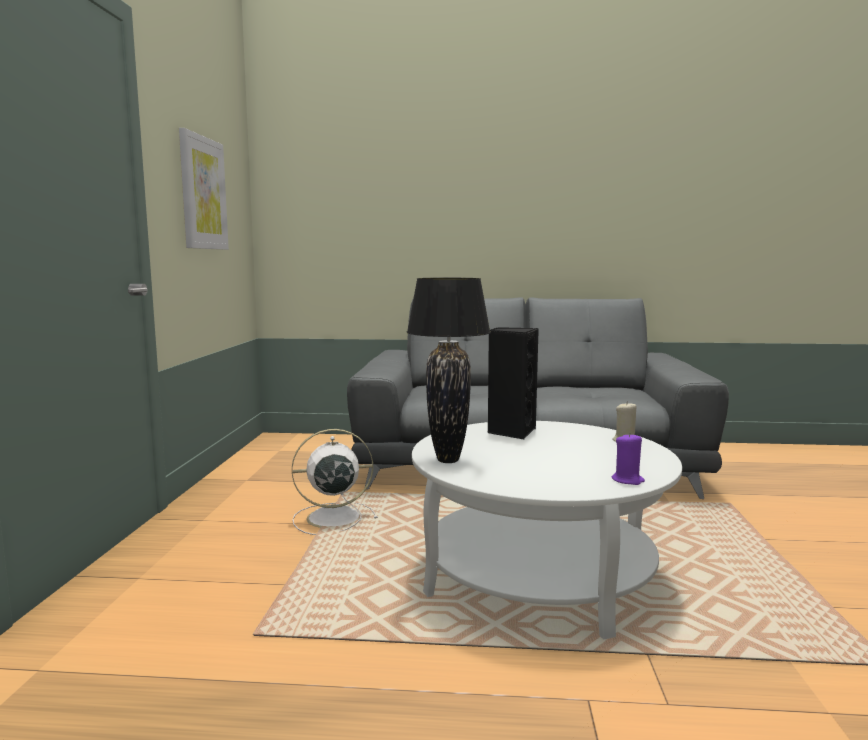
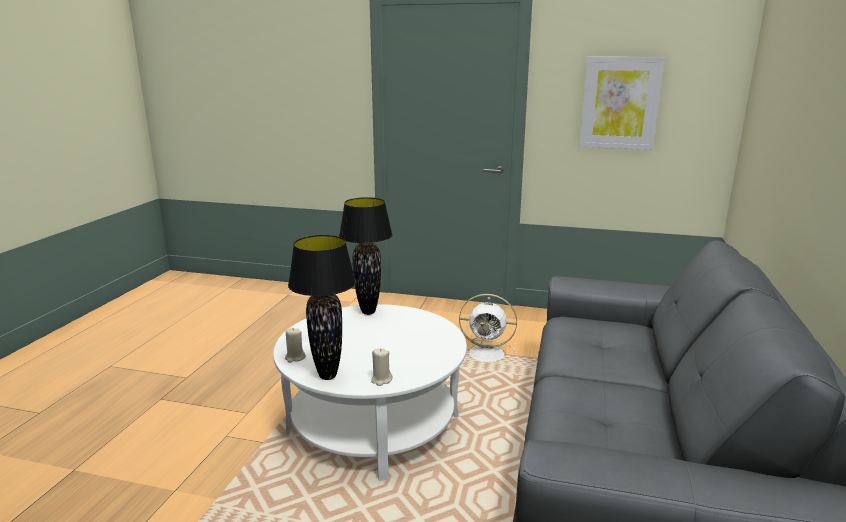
camera: 100 degrees right, 10 degrees up
white fan [292,429,378,535] -> white fan turned 105 degrees clockwise [459,294,517,363]
black speaker [488,327,539,439] -> none
purple candle [612,433,645,485] -> beige candle [285,328,306,363]
none -> black table lamp [288,235,356,380]

